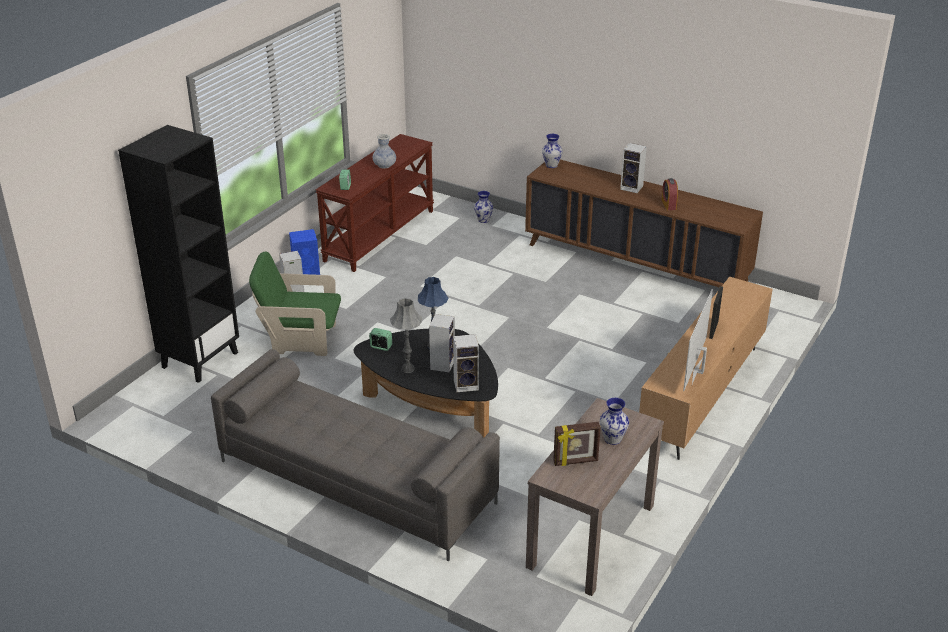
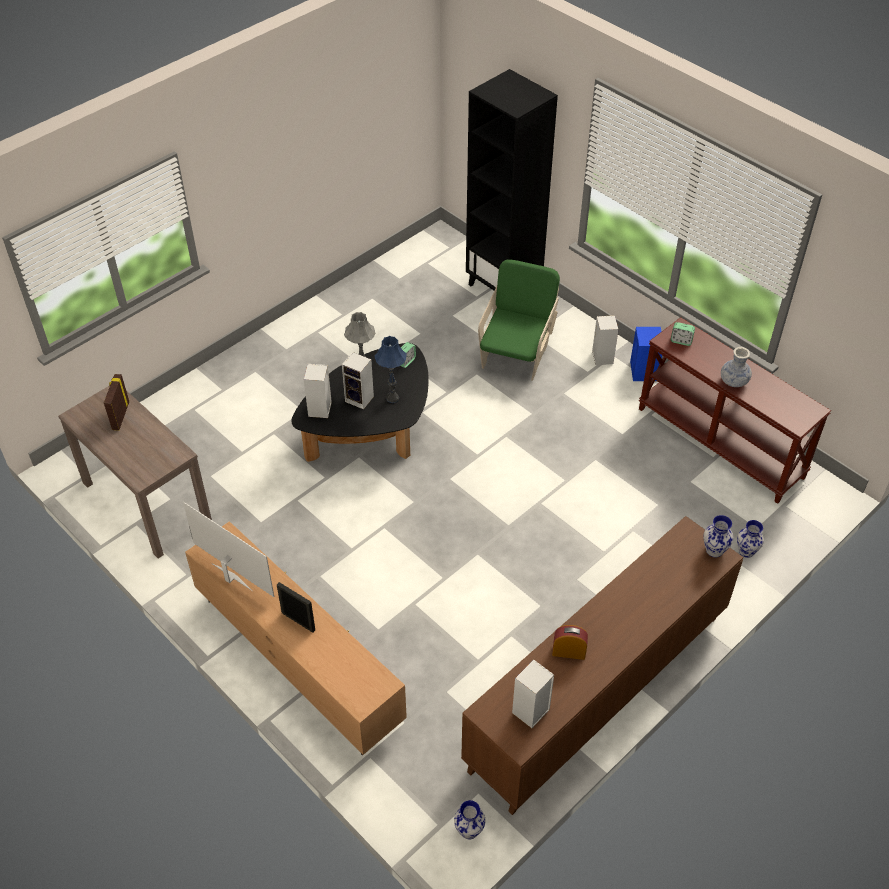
camera: 105 degrees right, 15 degrees up
grey sofa [211,349,500,561] -> none
vase [600,398,629,445] -> vase moved to [454,800,486,839]
speaker [620,143,647,193] -> speaker moved to [512,659,554,728]

